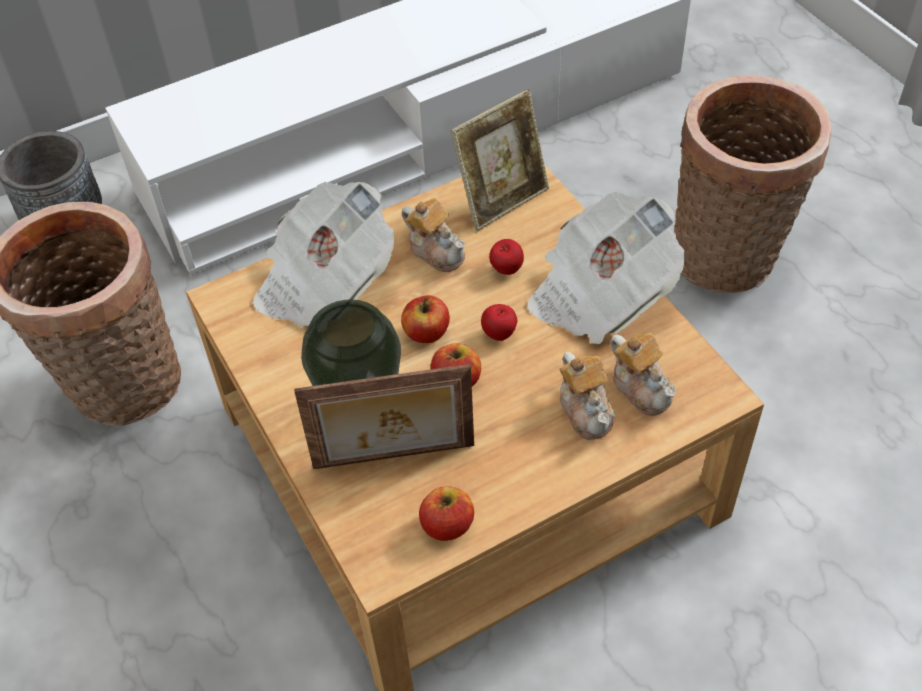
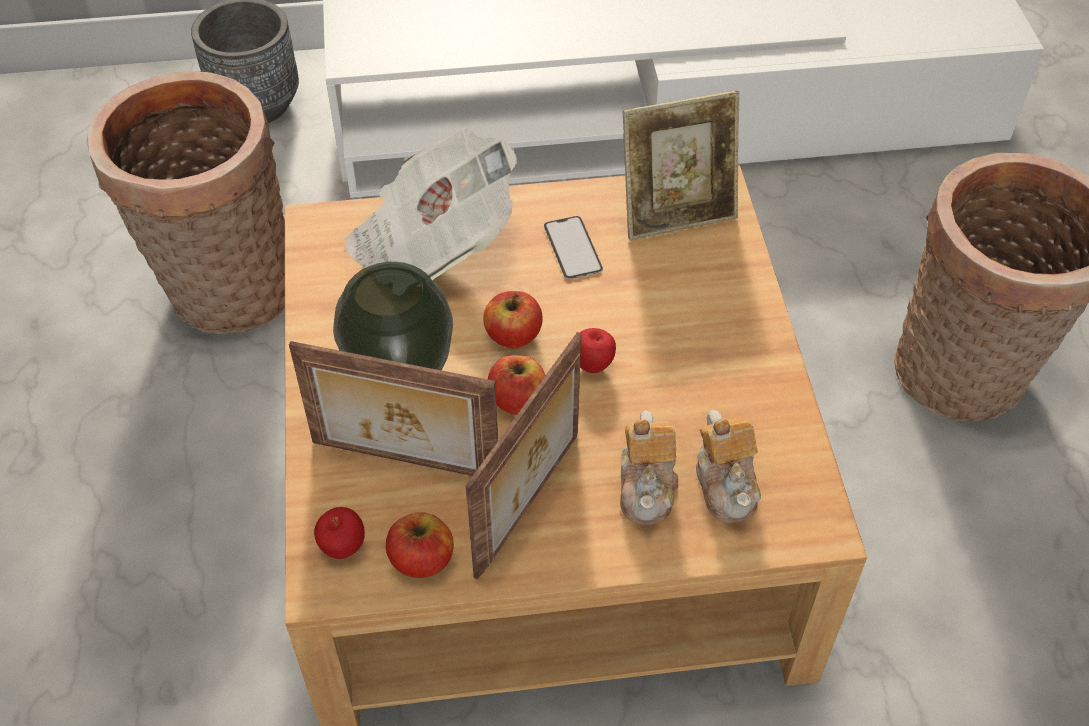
camera: 20 degrees right, 0 degrees up
teapot [401,198,465,272] -> phone [544,216,603,279]
apple [489,239,524,275] -> apple moved to [314,507,365,559]
newspaper [527,192,685,344] -> none
none -> picture frame [466,332,581,580]

